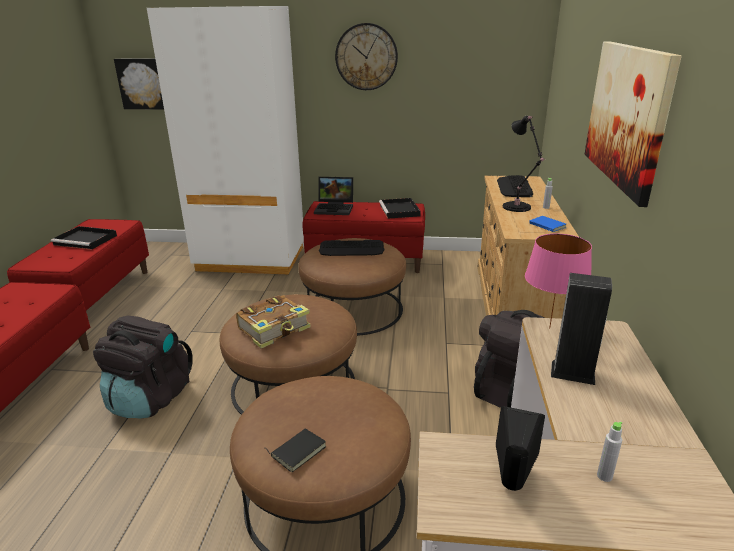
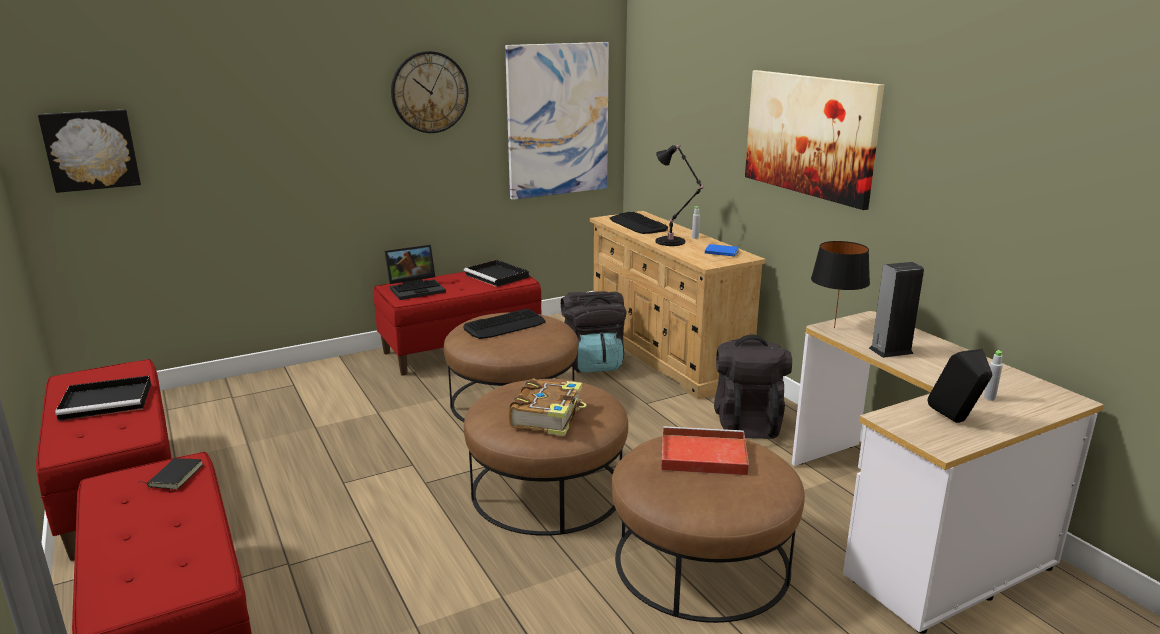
camera: 35 degrees left, 5 degrees down
black backpack [93,316,193,419] -> black backpack moved to [561,291,627,373]
white wardrobe [147,6,304,275] -> none
black book [265,428,326,472] -> black book moved to [139,458,203,489]
pink table lamp [525,234,592,329] -> black table lamp [811,241,870,329]
none -> picture [505,42,609,200]
none -> red tray [661,426,749,475]

